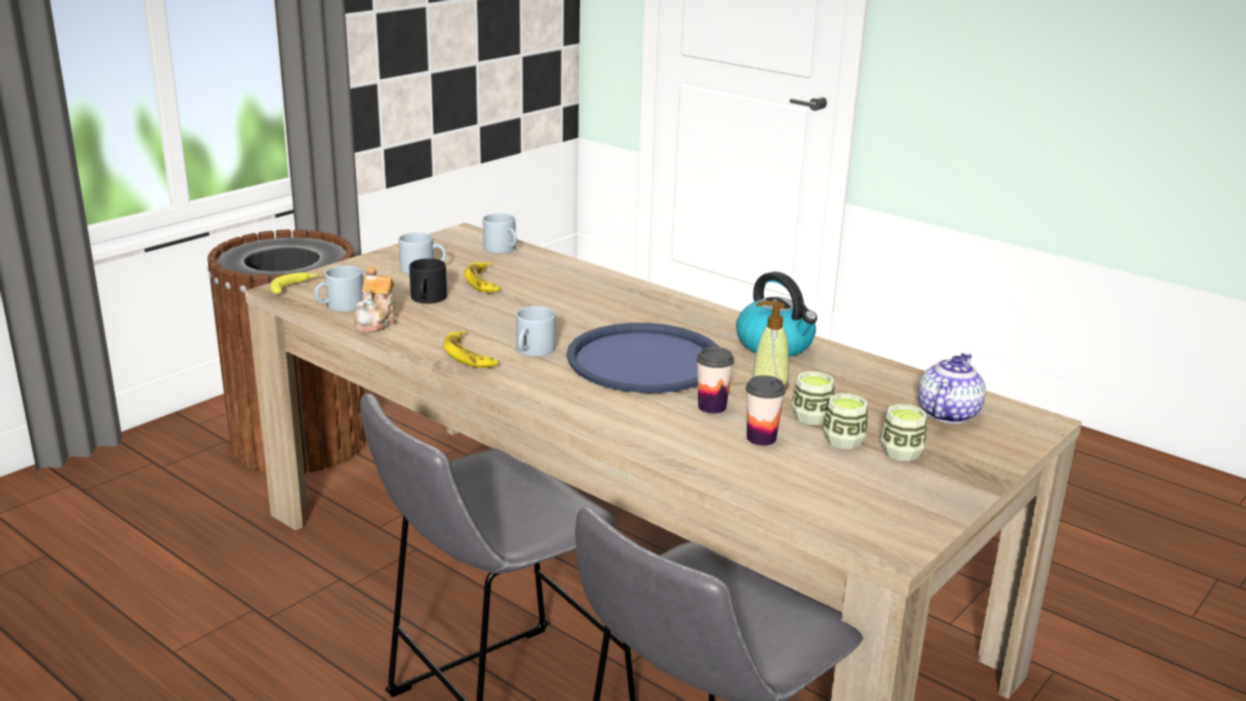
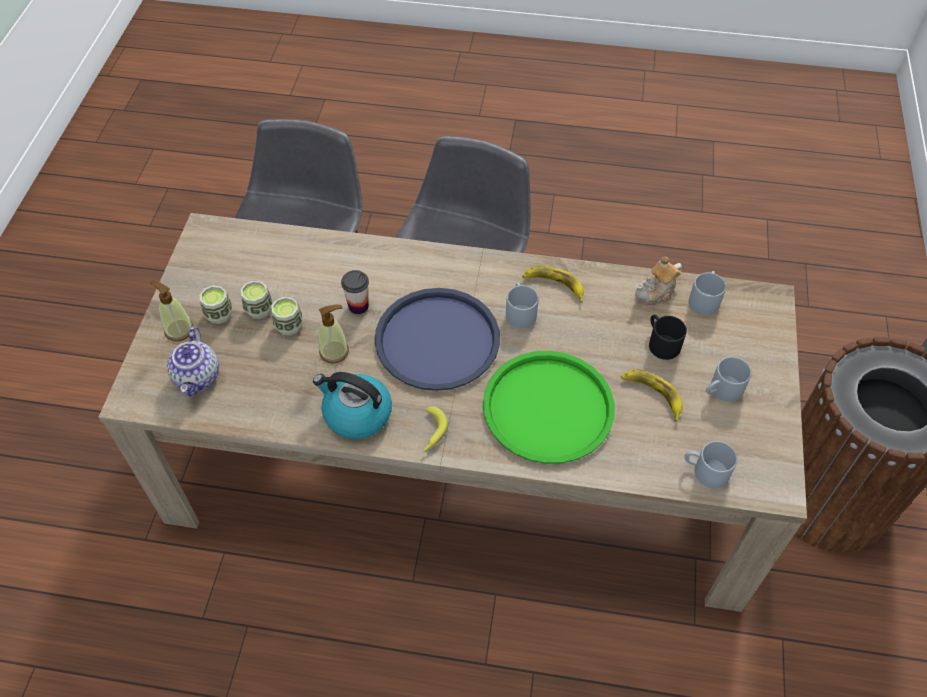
camera: 150 degrees right, 30 degrees up
banana [270,272,319,294] -> banana moved to [423,407,448,453]
teapot [354,267,397,332] -> teapot turned 105 degrees counterclockwise [635,256,683,306]
cup [746,375,786,446] -> none
none -> soap dispenser [150,280,193,341]
none -> green tray [483,351,615,464]

